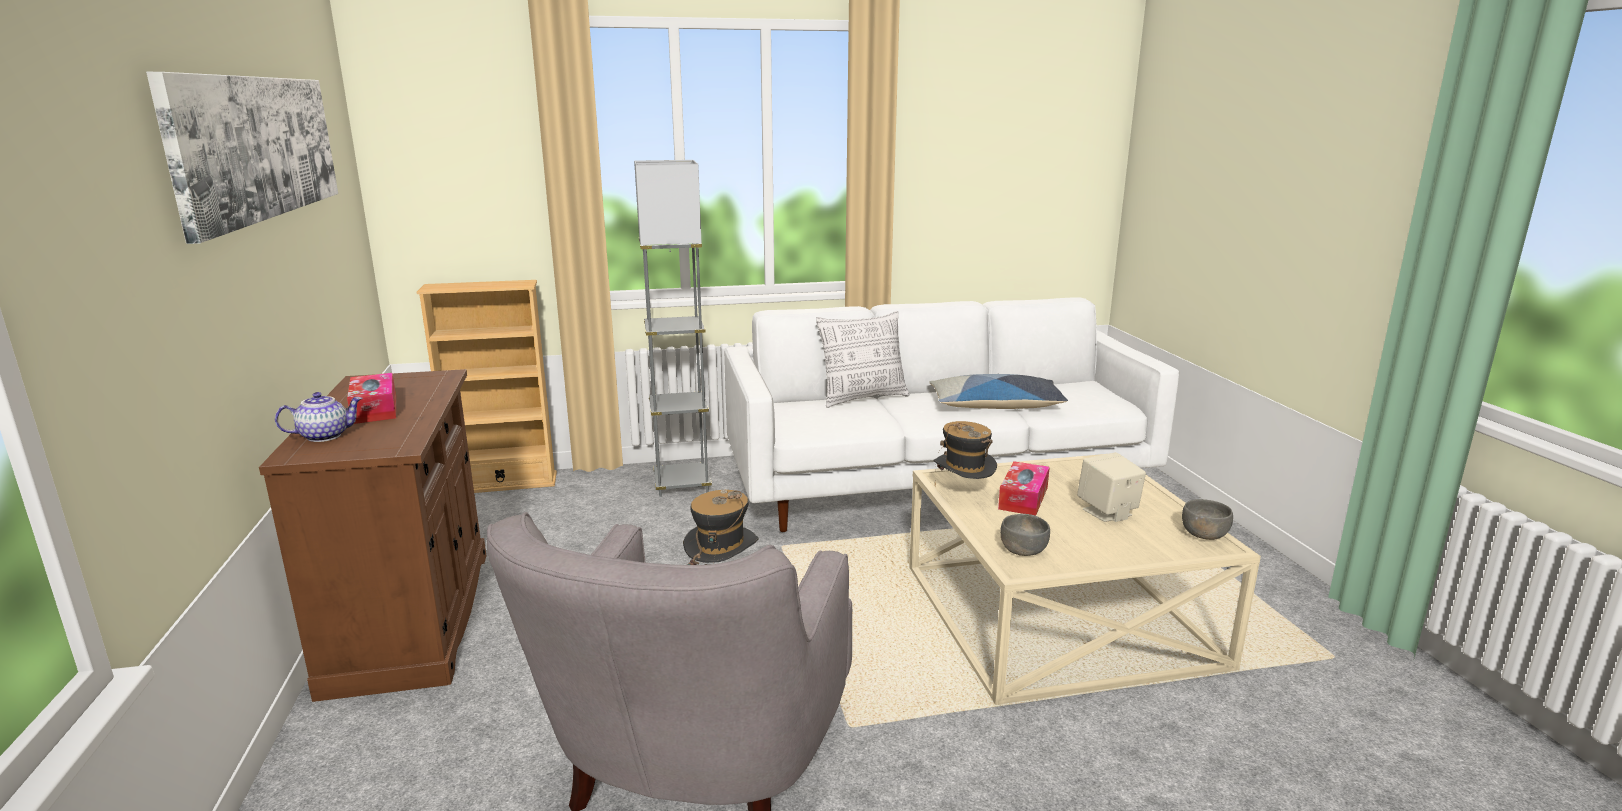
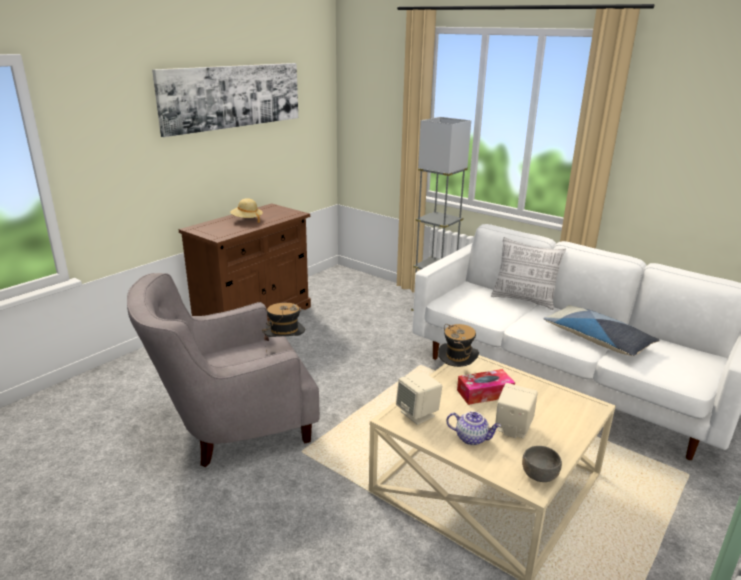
camera: 50 degrees right, 5 degrees up
teapot [275,392,363,442] -> teapot moved to [446,411,501,445]
tissue box [347,373,396,424] -> beige hat [230,198,263,223]
beige bookcase [416,280,557,493] -> none
grey bowl [1000,514,1050,556] -> beige speaker [396,372,442,425]

